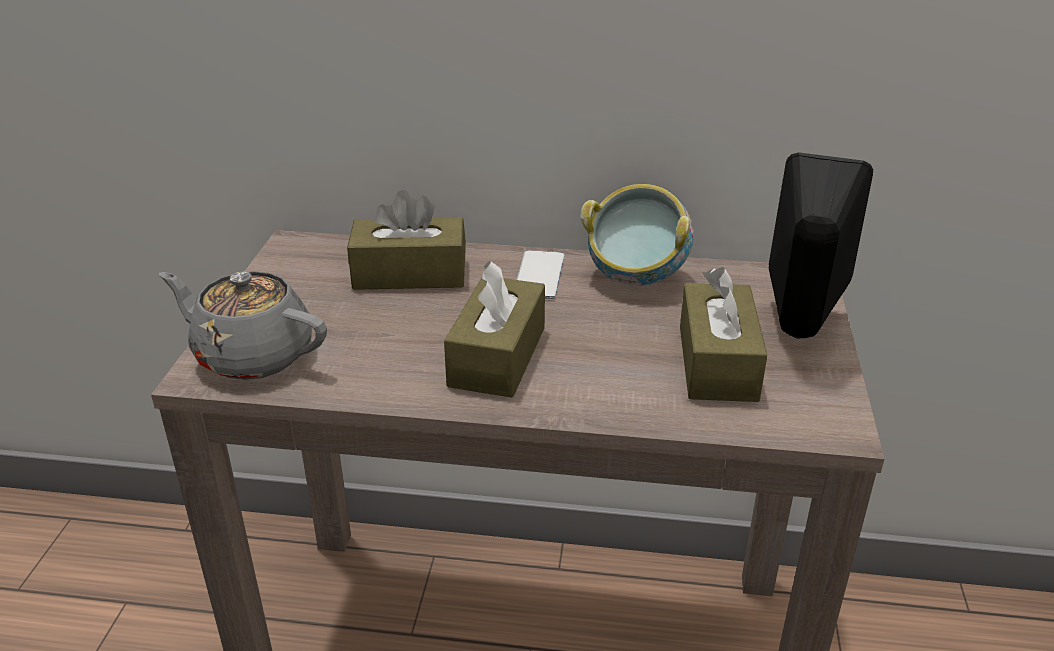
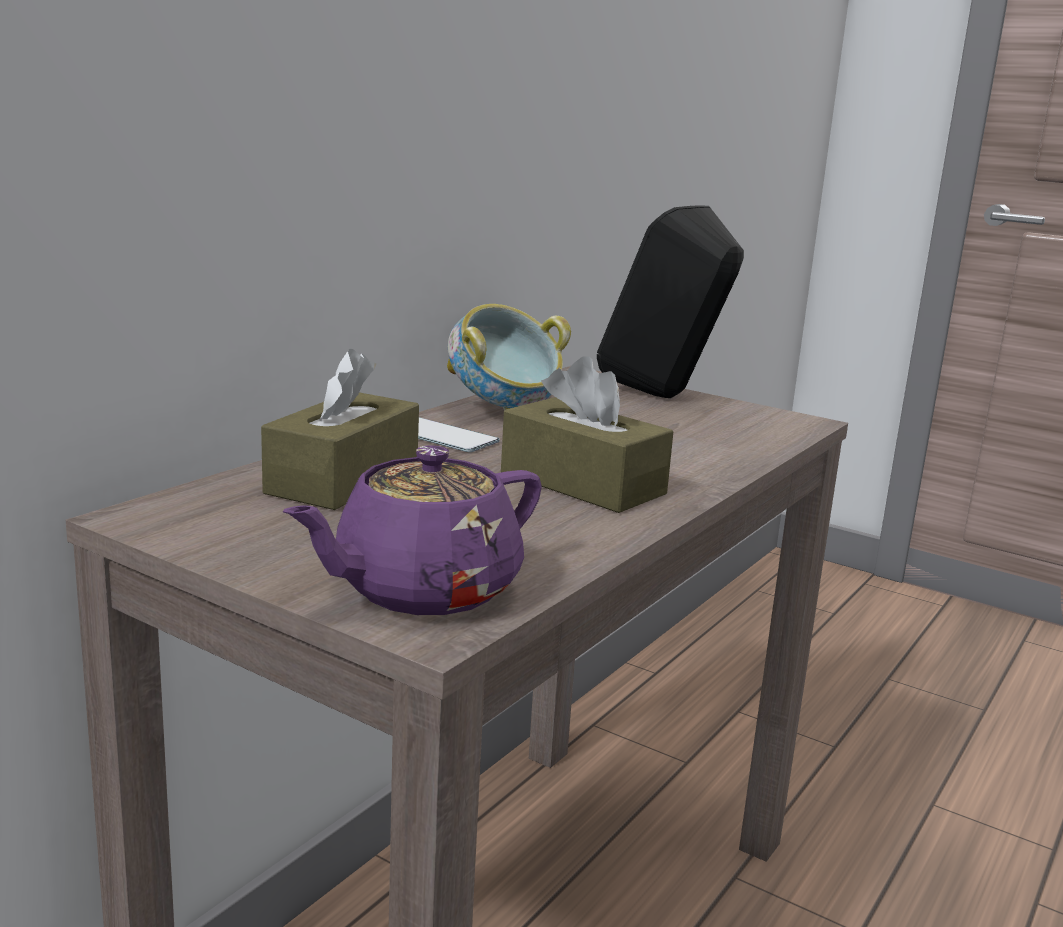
camera: 65 degrees left, 15 degrees down
grey teapot [159,271,327,380] -> purple teapot [283,446,542,615]
brown tissue box [680,267,767,402] -> none

